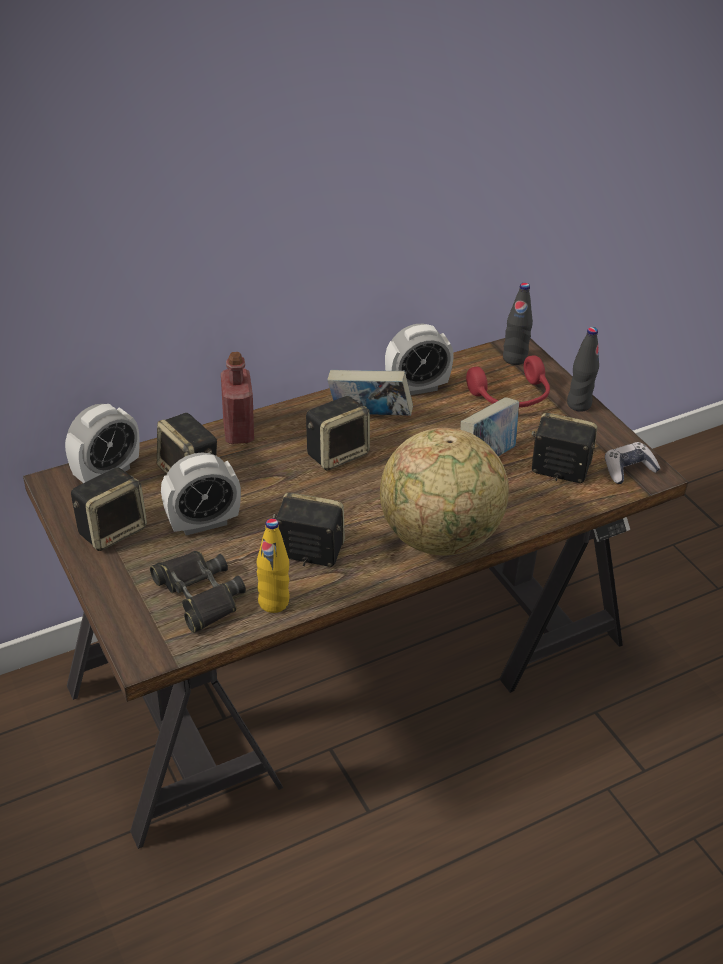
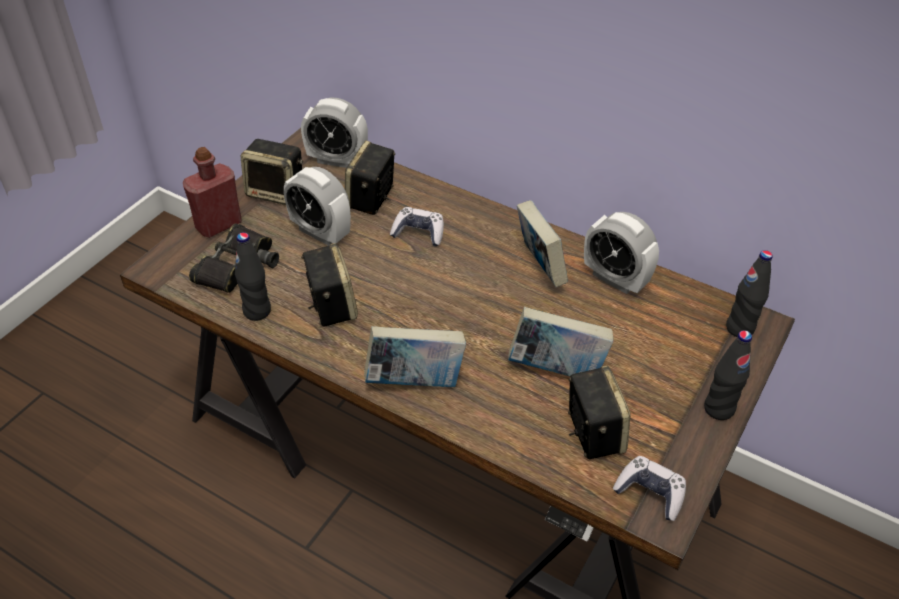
camera: 60 degrees right, 5 degrees up
red bottle [221,352,254,444] -> red bottle moved to [183,147,242,238]
yellow bottle [257,518,290,613] -> black bottle [235,232,271,321]
speaker [306,396,370,470] -> none
globe [380,428,509,556] -> book [364,326,466,387]
red headphones [466,355,550,407] -> none
none -> game controller [390,207,444,246]

